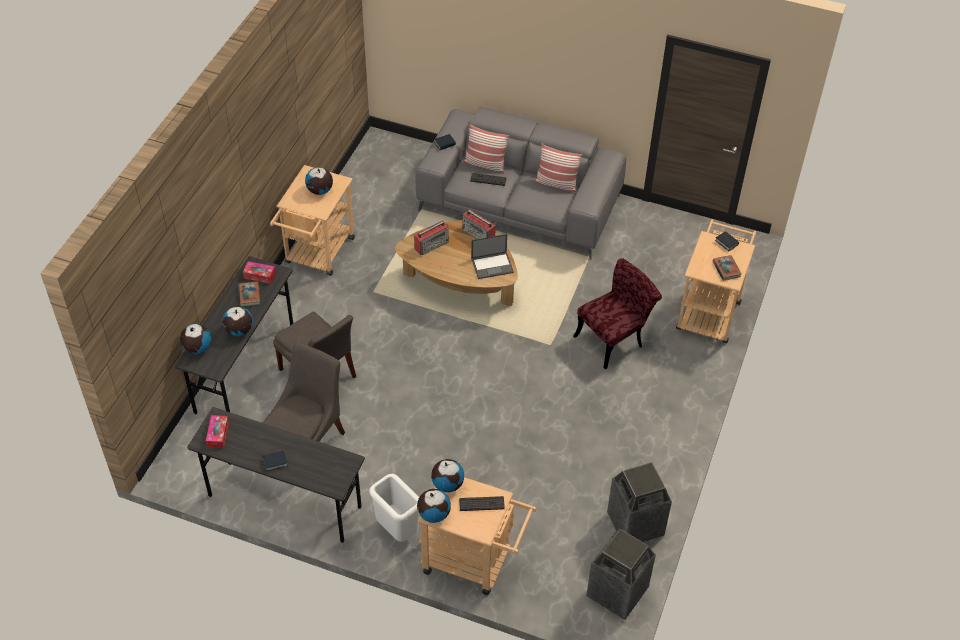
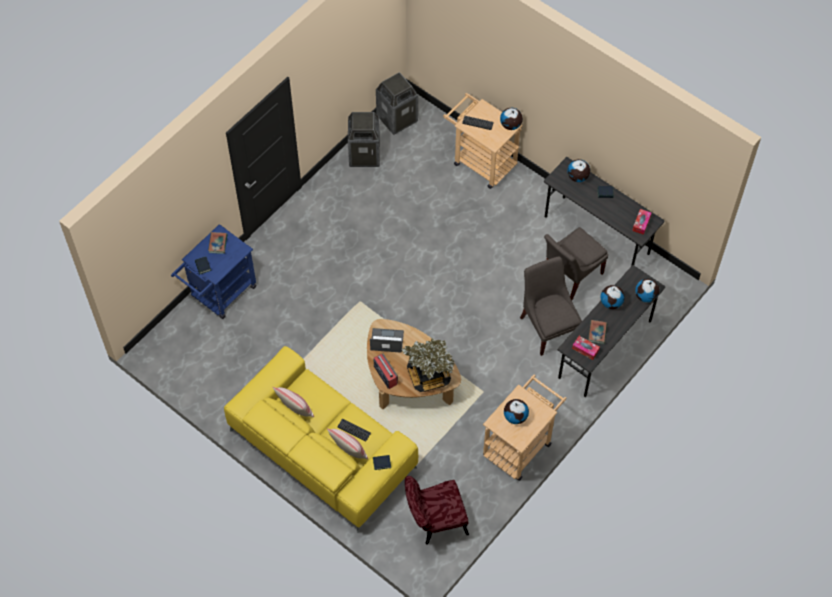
camera: 160 degrees left, 10 degrees up
white trash can [369,474,420,542] -> none
radio [414,221,449,255] -> potted plant [401,338,454,392]
grey sofa [416,107,626,260] -> yellow sofa [224,346,418,533]
globe [431,459,464,492] -> globe moved to [567,159,590,182]
red chair [573,258,662,369] -> red chair moved to [405,476,469,545]
beige cart [676,219,756,344] -> blue cart [171,224,256,319]

